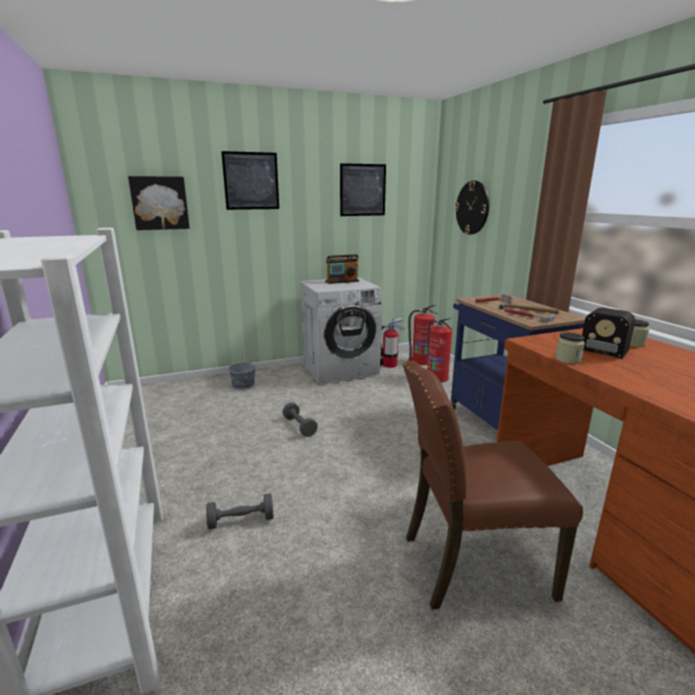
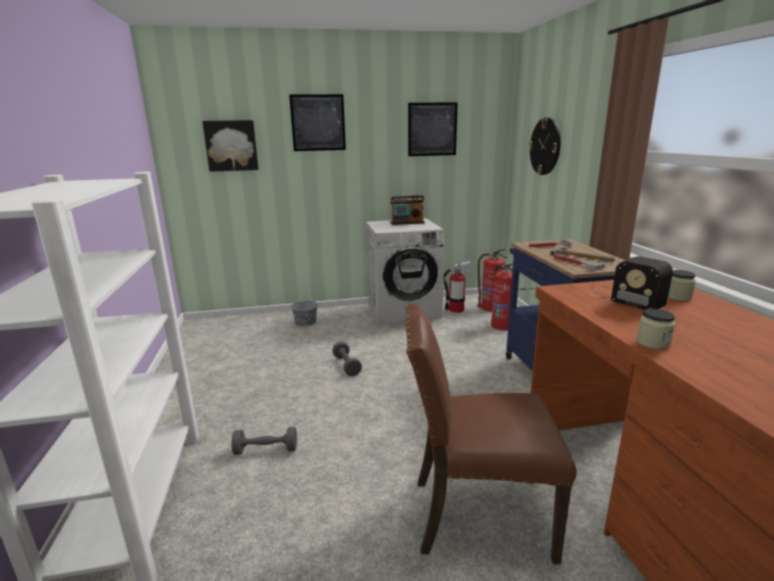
camera: 10 degrees right, 0 degrees up
jar [555,332,585,364] -> jar moved to [637,309,675,349]

